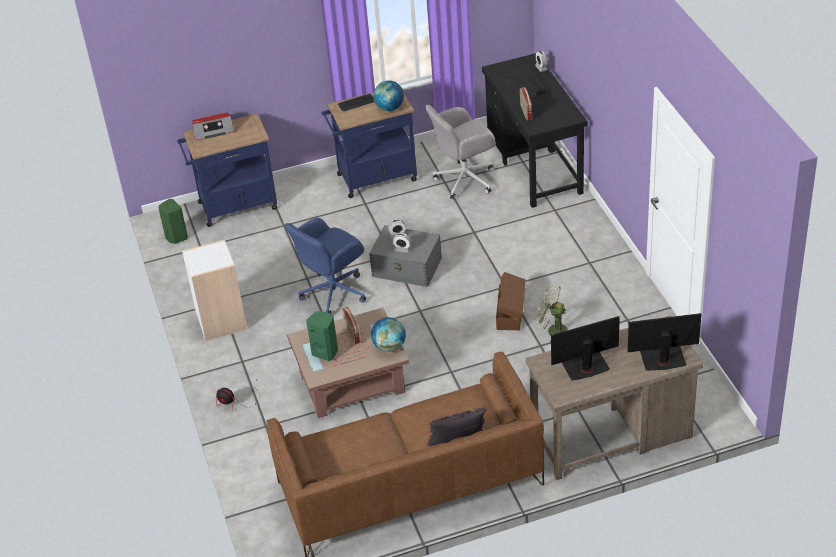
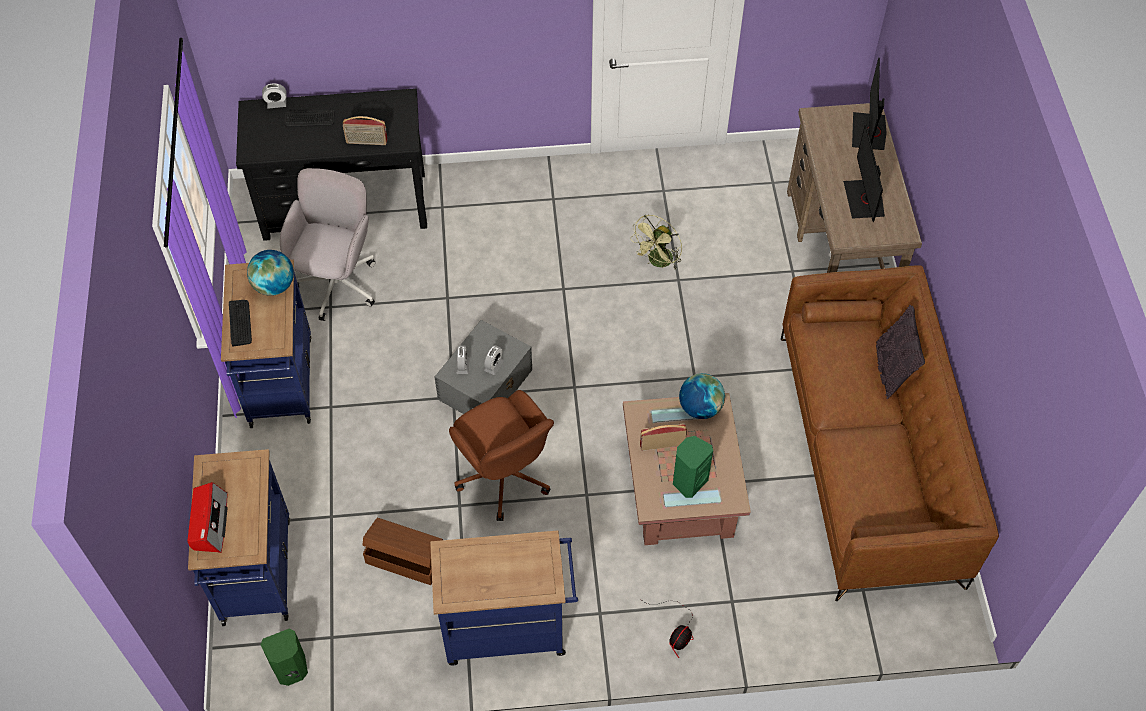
camera: 80 degrees left, 15 degrees up
bookcase [182,240,247,341] -> blue cart [430,530,578,666]
blue office chair [285,218,366,314] -> brown office chair [449,390,554,521]
grey office chair [425,105,496,199] -> grey office chair turned 150 degrees counterclockwise [280,168,376,321]
brown storage box [496,272,526,330] -> brown storage box moved to [362,518,443,585]

